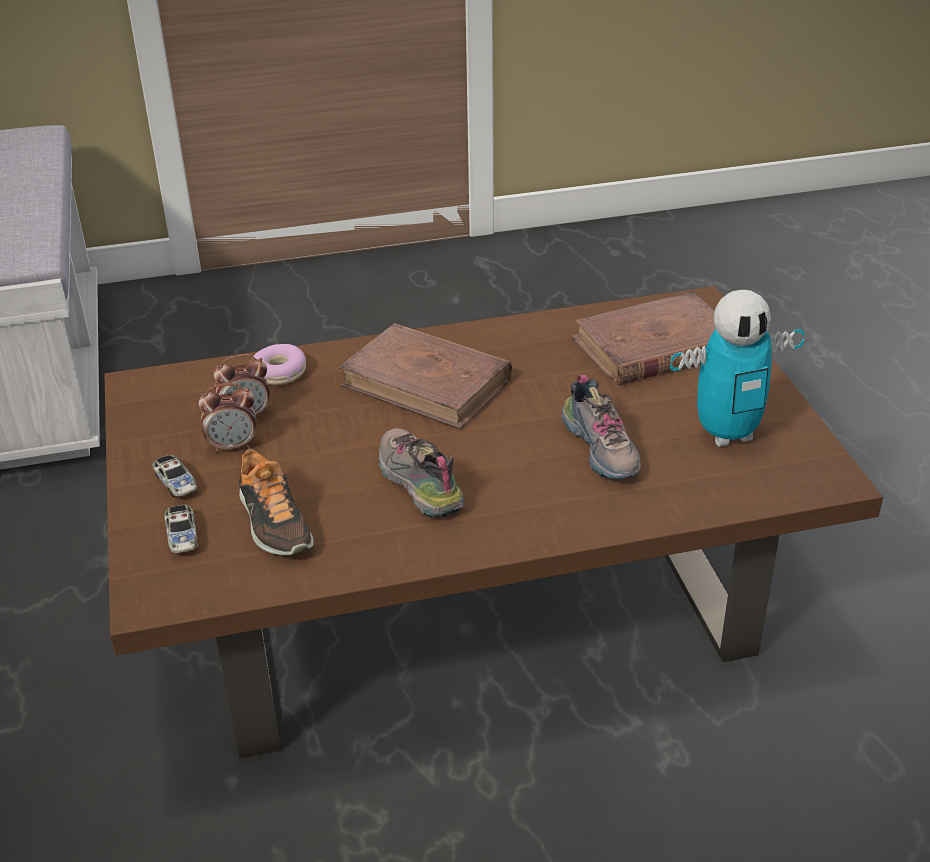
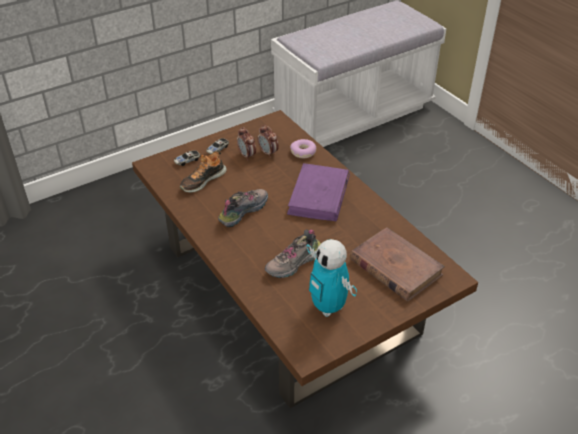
camera: 70 degrees right, 5 degrees up
brown book [339,323,512,430] -> purple book [287,163,350,221]

